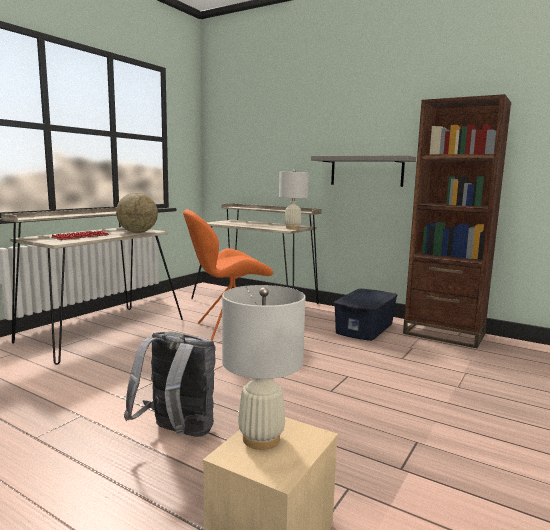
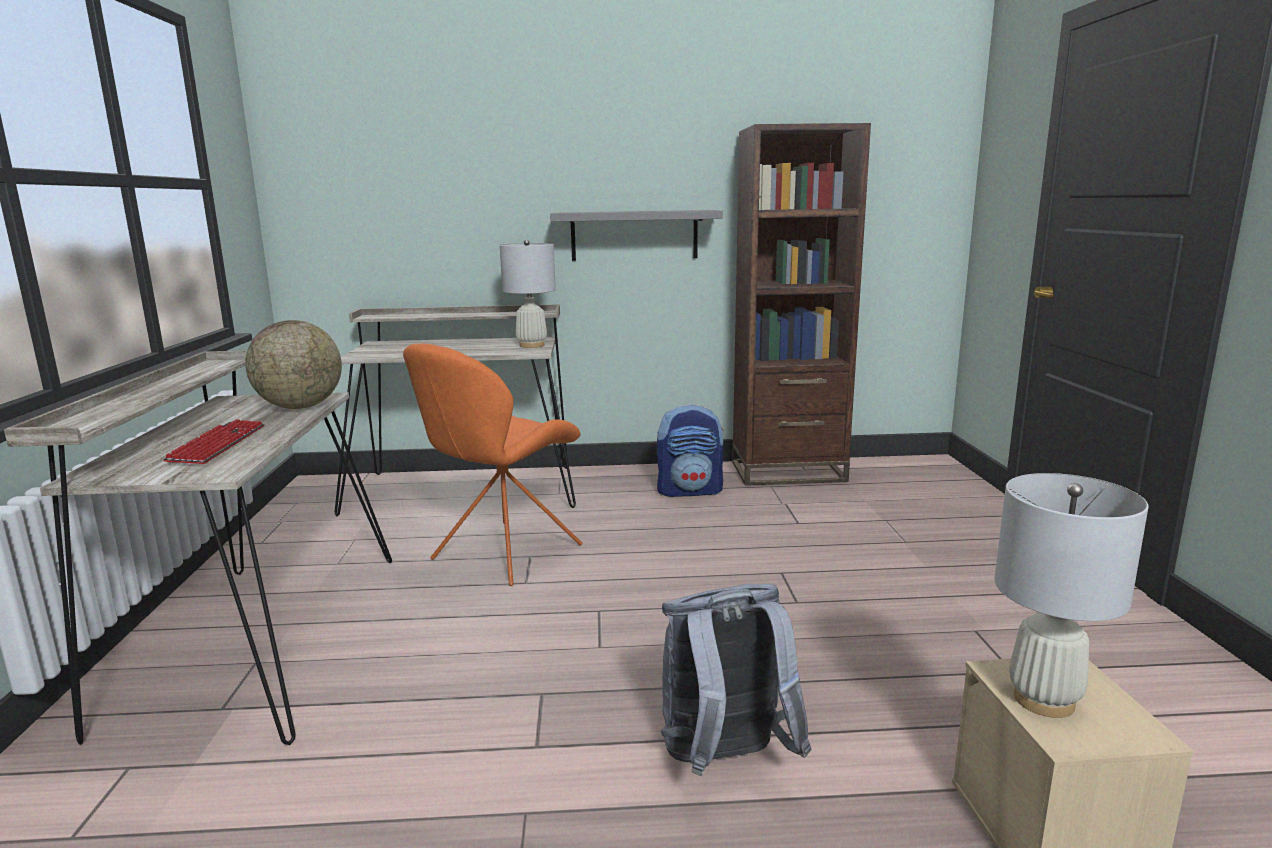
camera: 35 degrees left, 5 degrees up
blue storage box [334,289,398,341] -> backpack [657,404,723,497]

